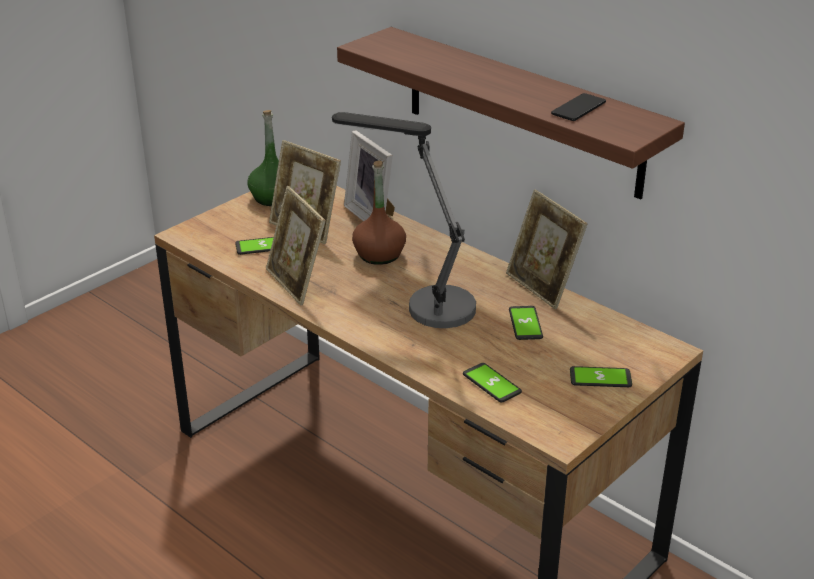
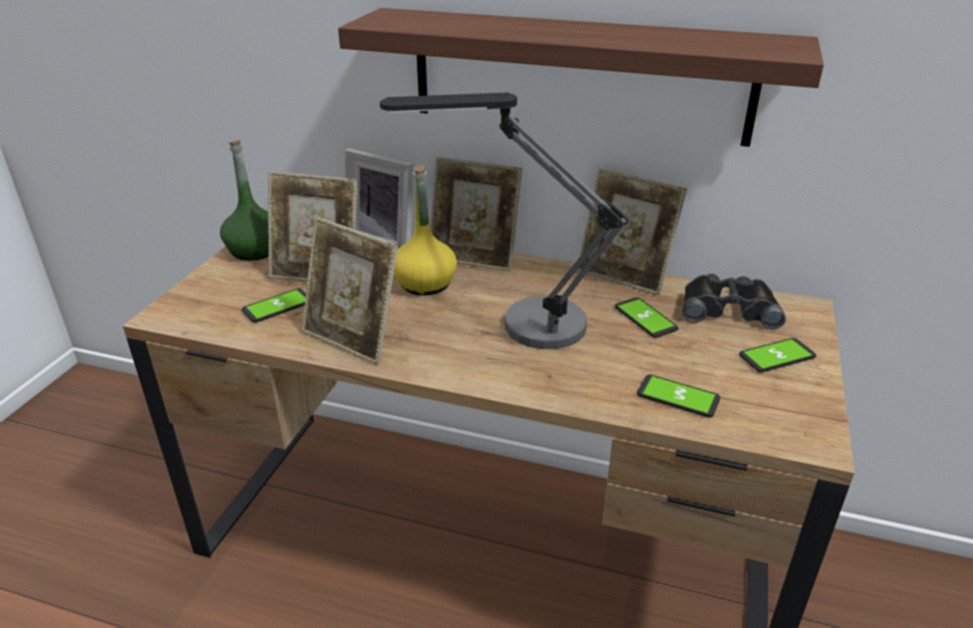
camera: 25 degrees left, 0 degrees up
brown bottle [352,160,406,265] -> yellow bottle [394,165,457,296]
phone [551,93,606,121] -> none
none -> picture frame [430,157,522,271]
none -> black binoculars [683,274,786,330]

